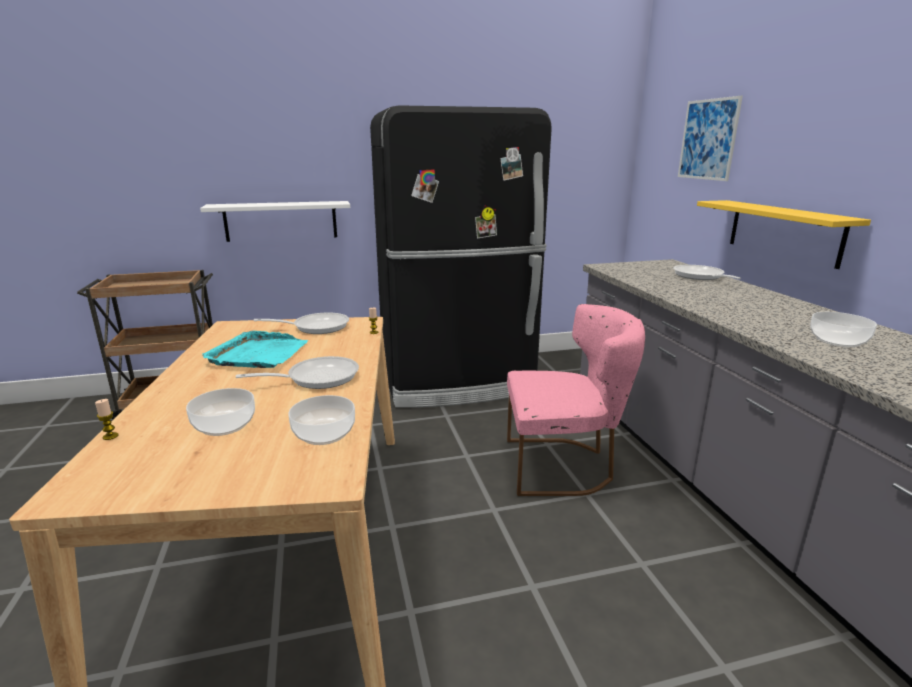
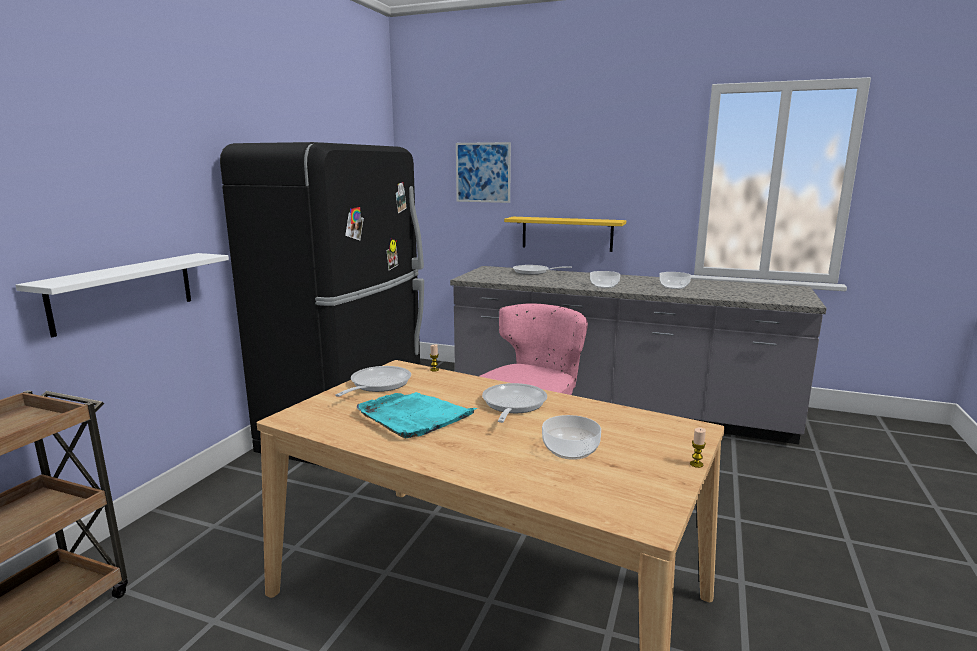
camera: 55 degrees left, 5 degrees down
candle [95,399,119,440] -> candle moved to [690,428,706,468]
bowl [288,395,355,445] -> bowl moved to [590,271,620,288]

